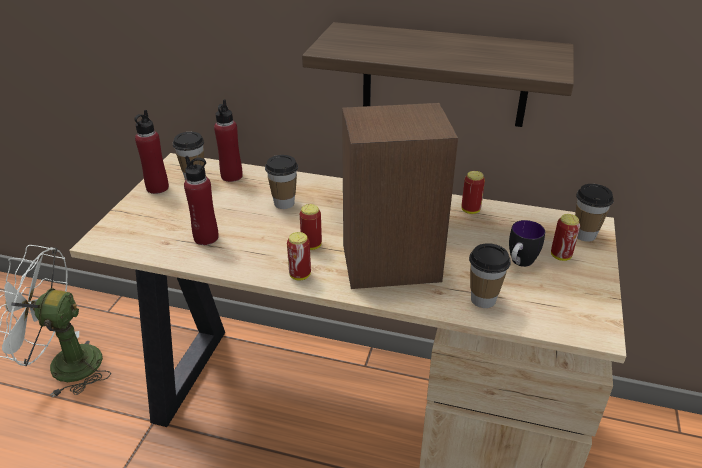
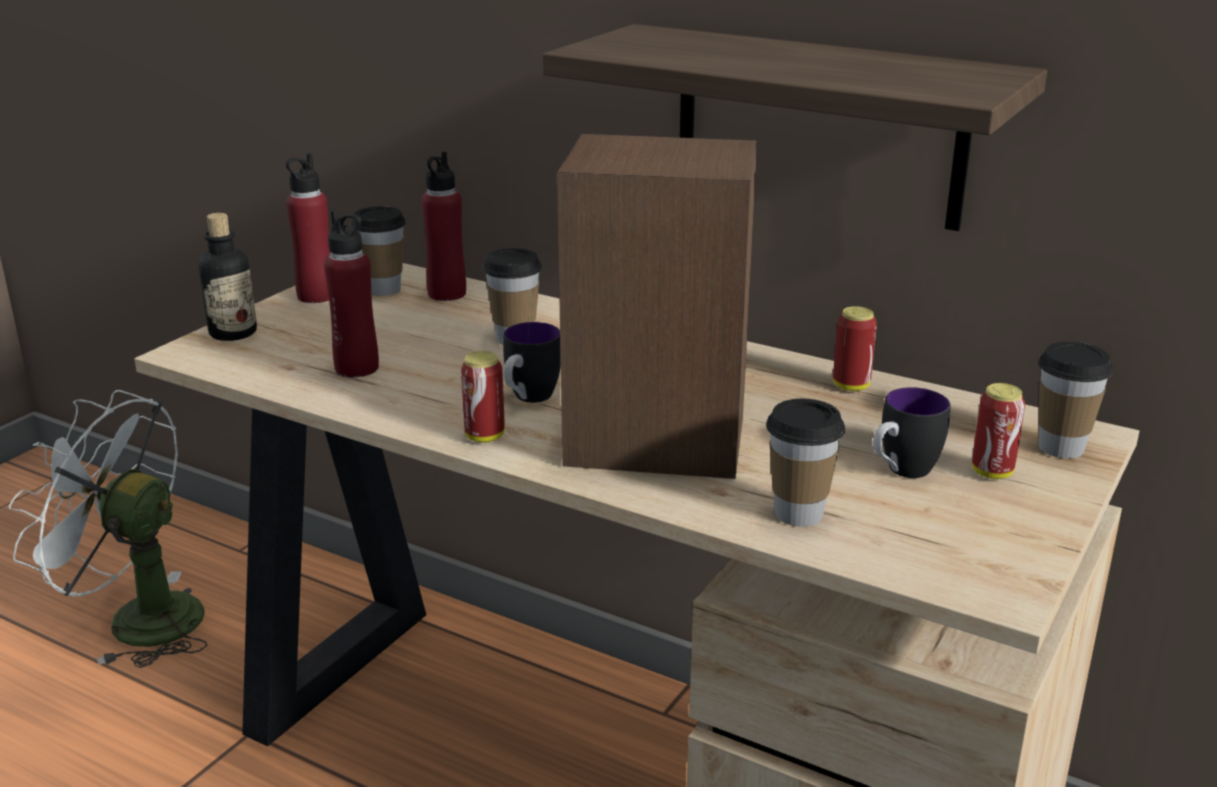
camera: 15 degrees right, 10 degrees down
can [300,204,322,250] -> mug [503,322,561,403]
none -> bottle [198,213,257,341]

